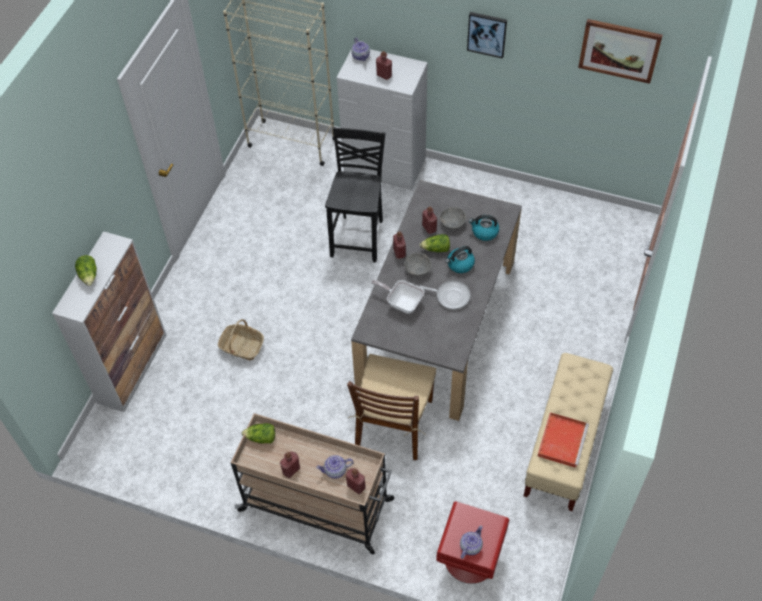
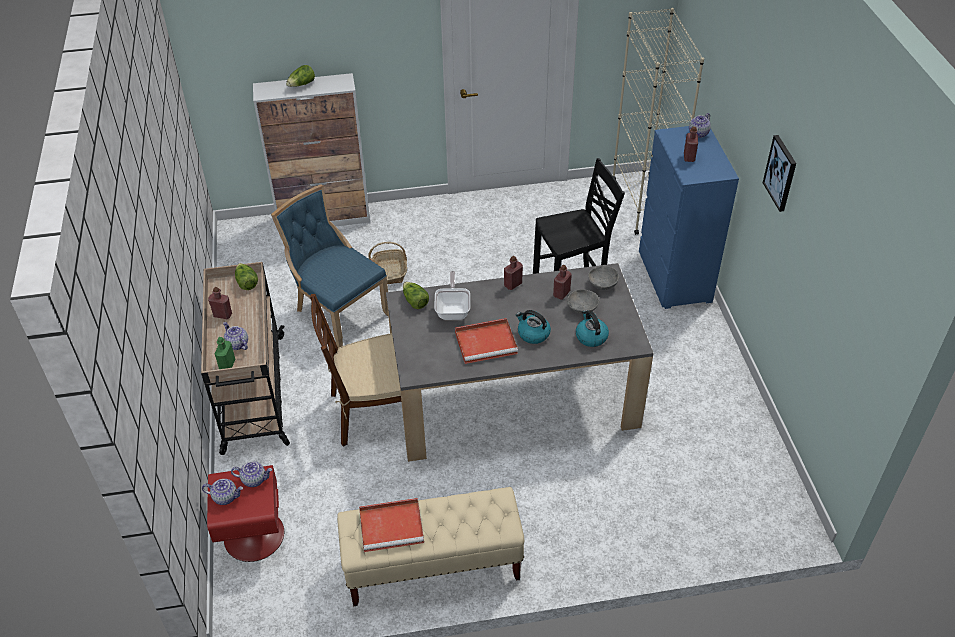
camera: 60 degrees right, 10 degrees down
white dresser [336,49,428,190] -> blue dresser [639,126,739,309]
red bottle [346,468,365,494] -> green bottle [214,337,236,369]
grey bowl [404,253,432,276] -> grey bowl moved to [588,266,619,290]
frying pan [419,281,471,310] -> red tray [455,318,518,364]
lettuce [420,234,450,252] -> lettuce moved to [403,282,429,309]
picture [578,19,663,84] -> none
none -> teapot [231,461,272,487]
none -> blue chair [271,184,388,348]

